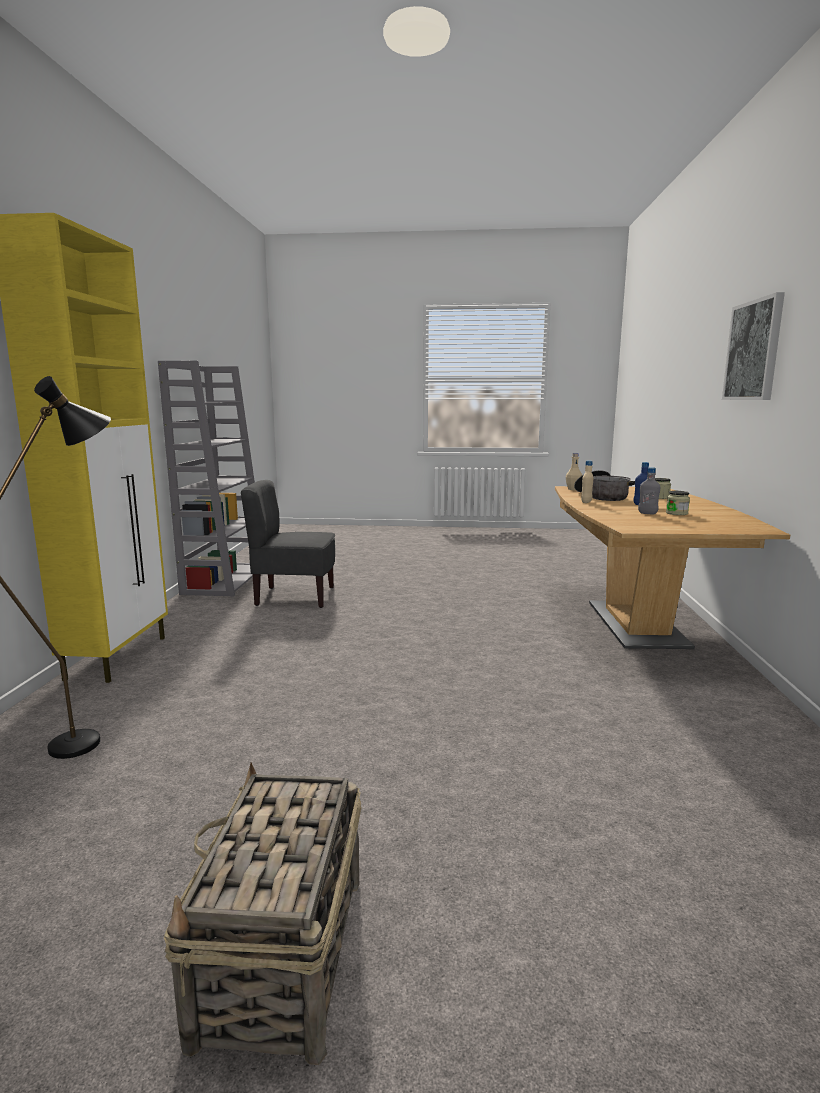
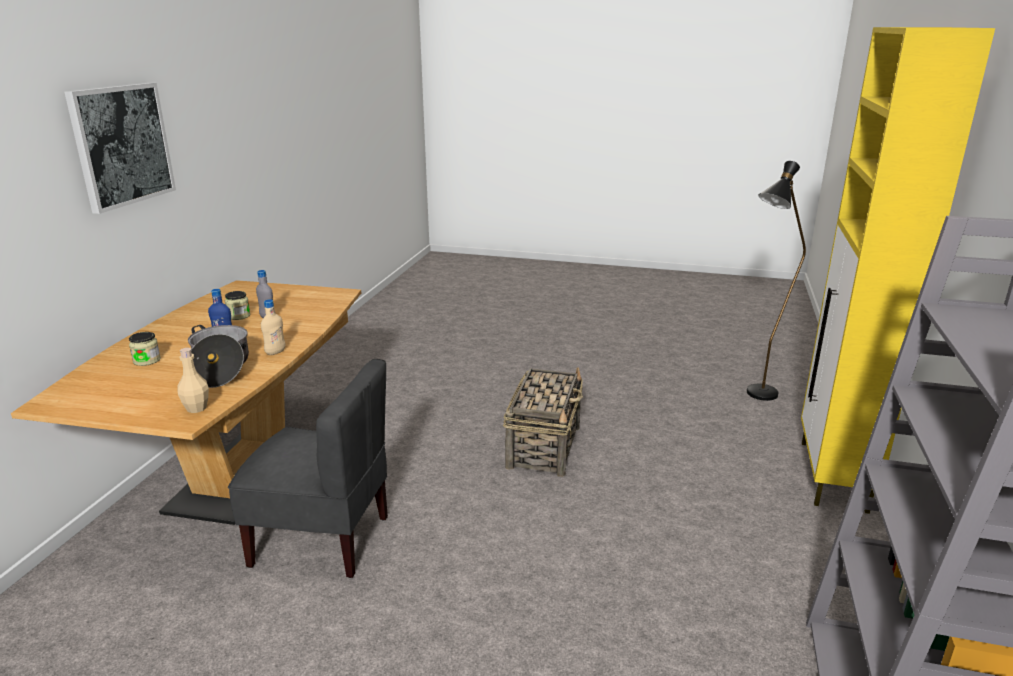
camera: 170 degrees left, 10 degrees up
basket [164,762,362,1065] -> basket moved to [503,367,583,477]
grey chair [241,480,335,608] -> grey chair moved to [228,359,388,578]

